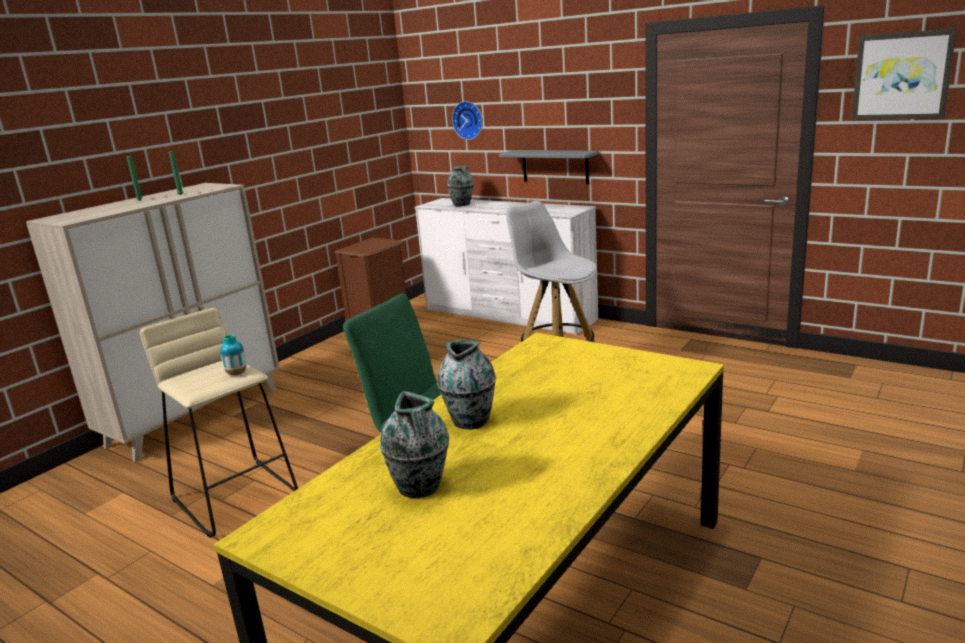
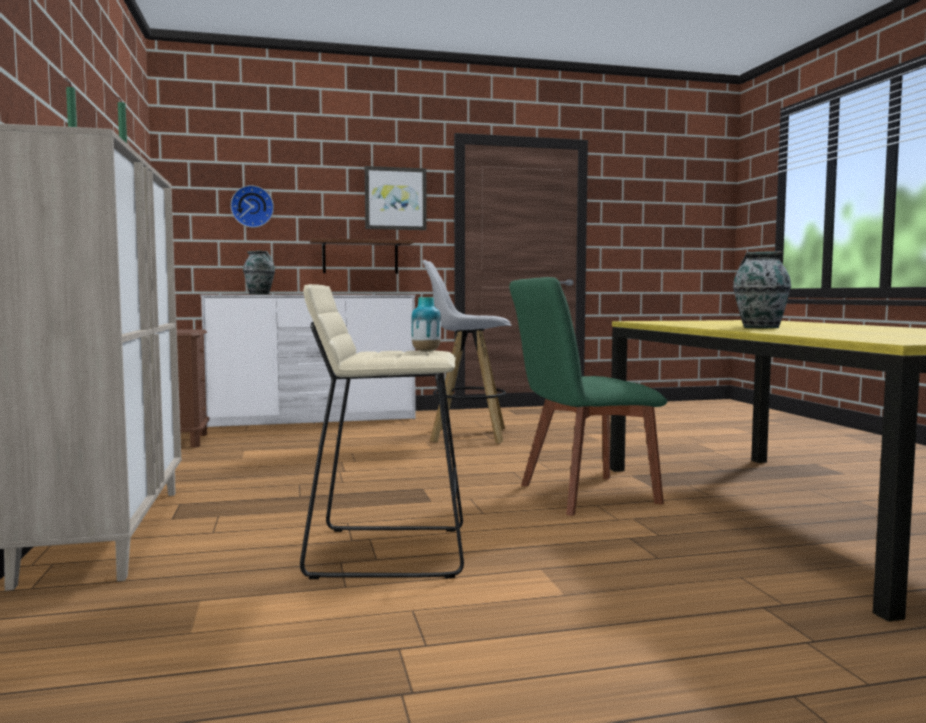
camera: 50 degrees left, 15 degrees down
vase [380,391,449,498] -> none
grey shelf [499,150,599,184] -> brown shelf [310,238,414,274]
picture [851,28,957,120] -> picture moved to [365,166,427,230]

